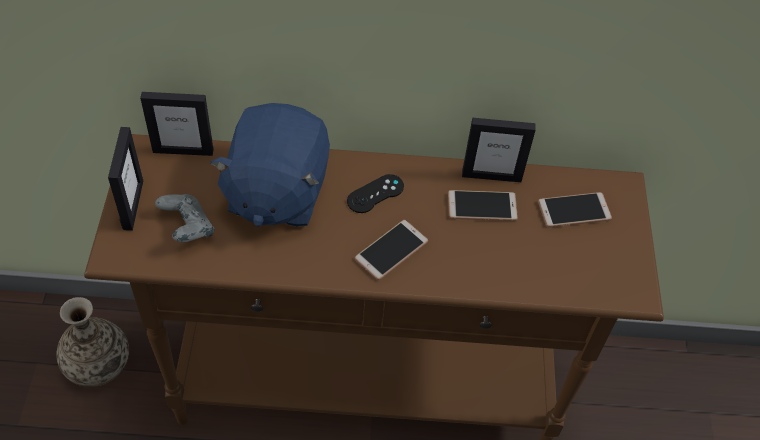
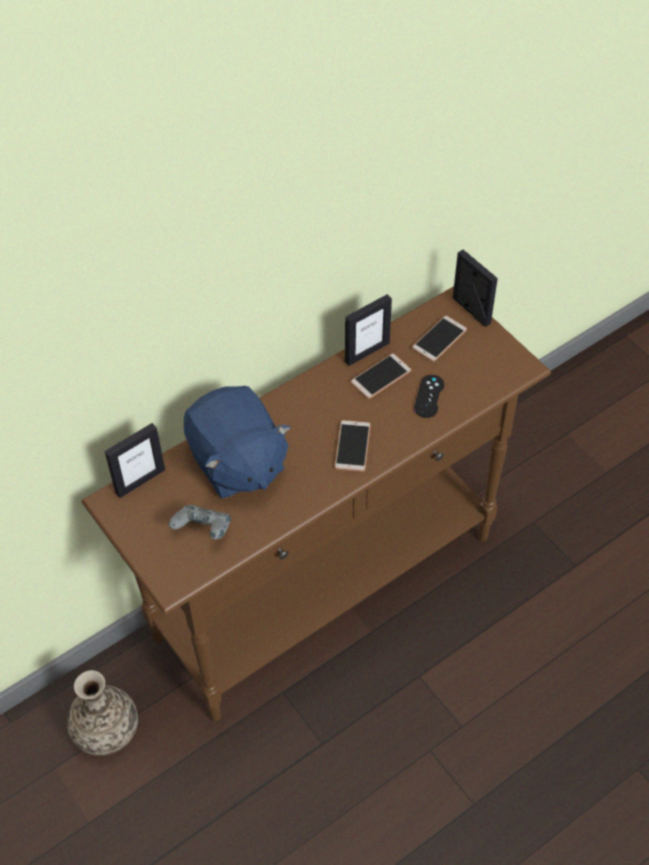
camera: 35 degrees left, 0 degrees up
picture frame [108,127,143,231] -> picture frame moved to [453,250,498,327]
black game controller [347,174,404,213] -> black game controller moved to [414,375,444,418]

